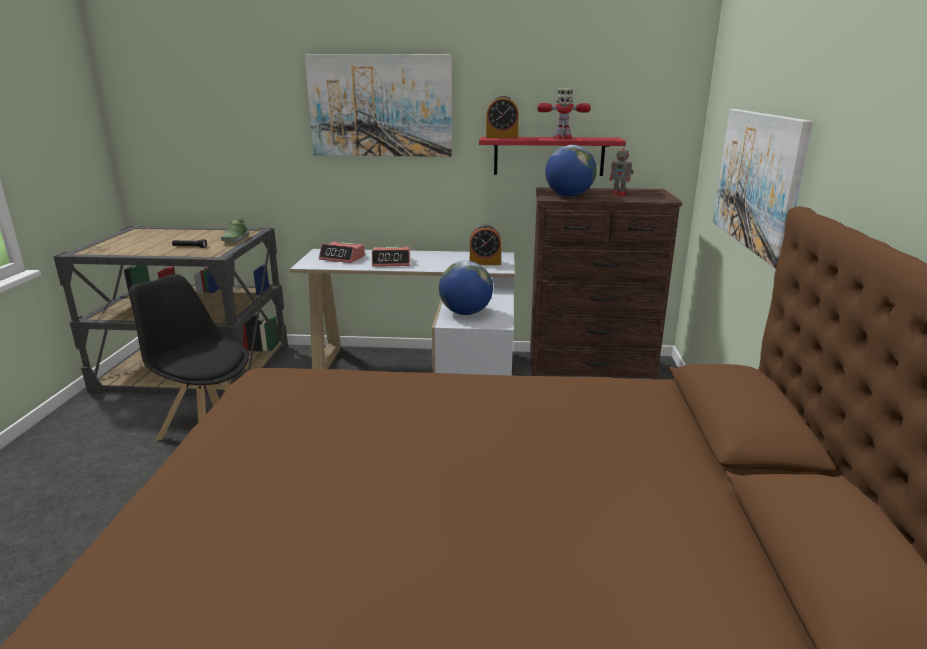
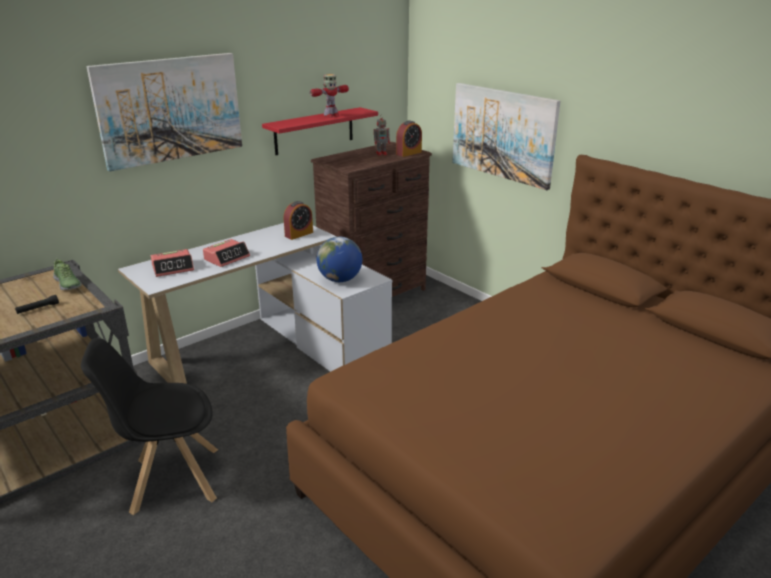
camera: 45 degrees left, 5 degrees up
alarm clock [486,95,519,138] -> alarm clock moved to [396,121,422,157]
globe [545,145,597,197] -> none

